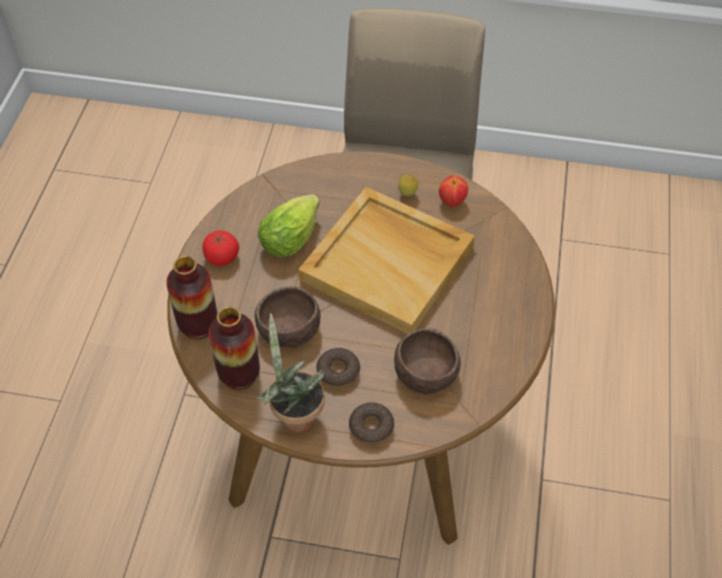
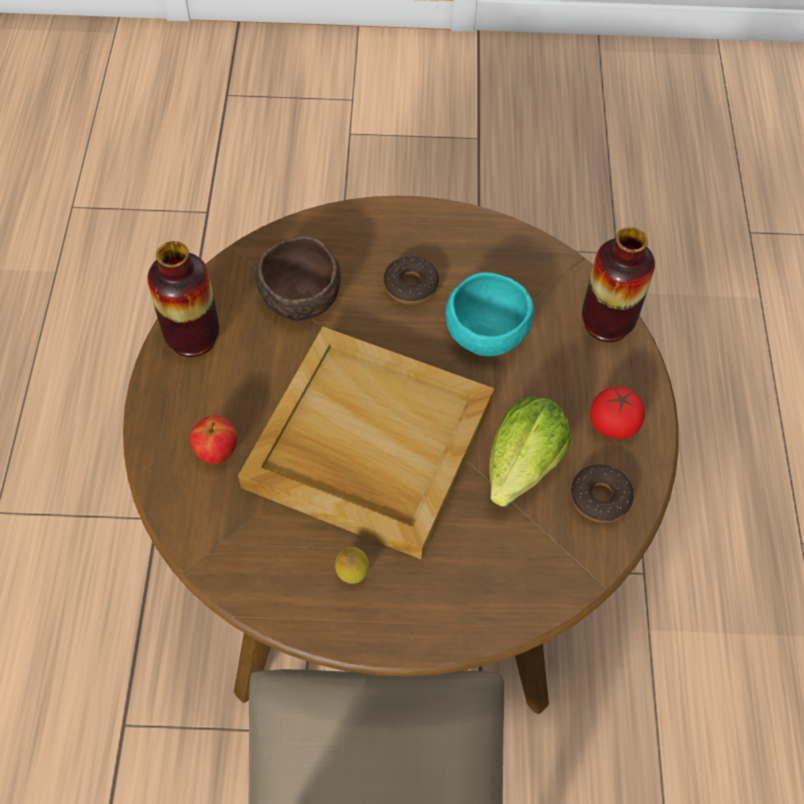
camera: 170 degrees right, 5 degrees up
vase [209,307,260,390] -> vase moved to [147,241,219,357]
brown bowl [255,286,321,348] -> turquoise bowl [445,272,534,357]
potted plant [256,313,325,432] -> none
donut [349,402,394,445] -> donut moved to [571,464,633,523]
apple [439,176,468,207] -> apple moved to [190,415,237,464]

